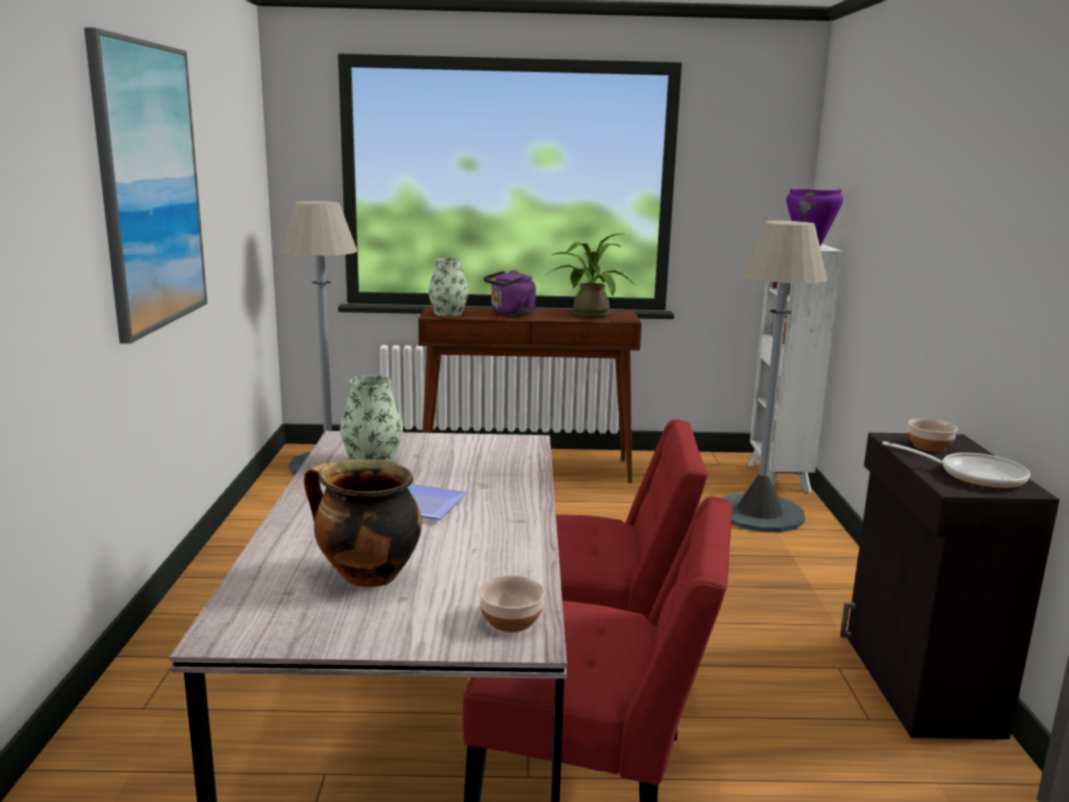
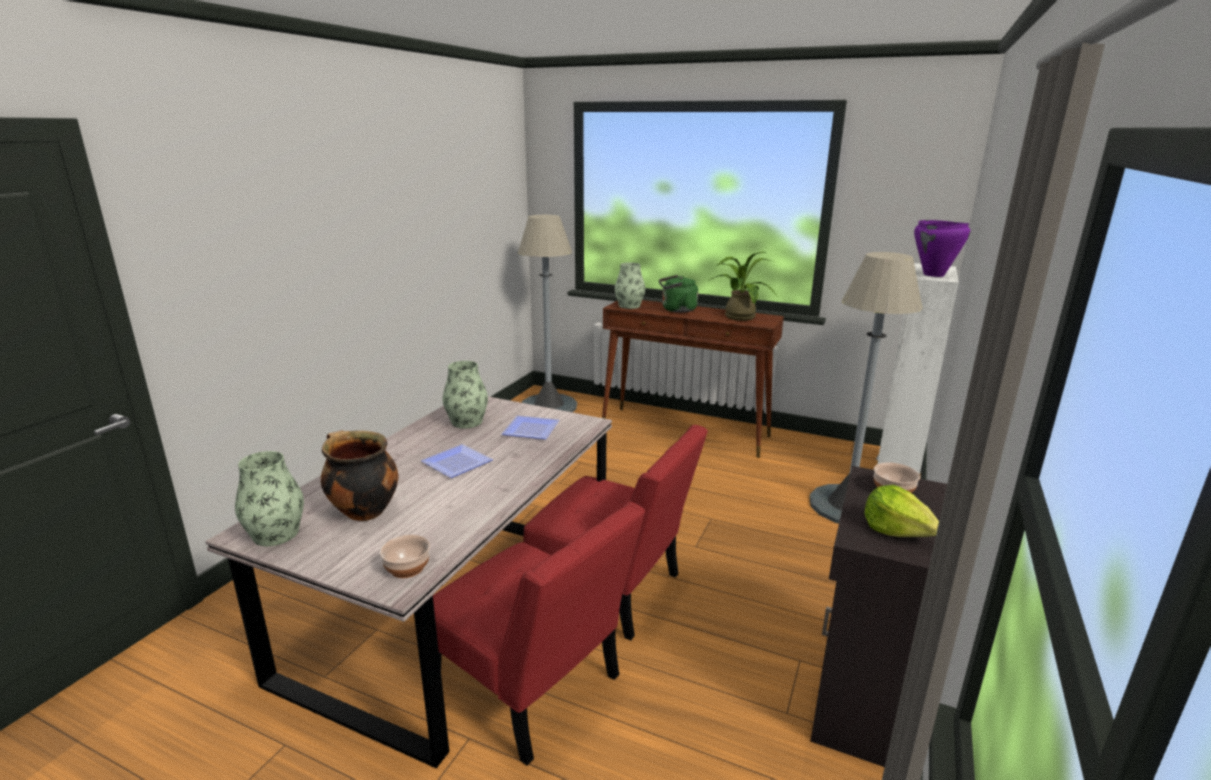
camera: 25 degrees right, 5 degrees up
picture [84,27,207,344] -> none
purple kettle [483,270,536,316] -> green kettle [659,275,698,313]
frying pan [882,441,1030,489] -> lettuce [865,485,939,537]
none -> vase [235,451,304,546]
none -> plate [502,416,559,439]

